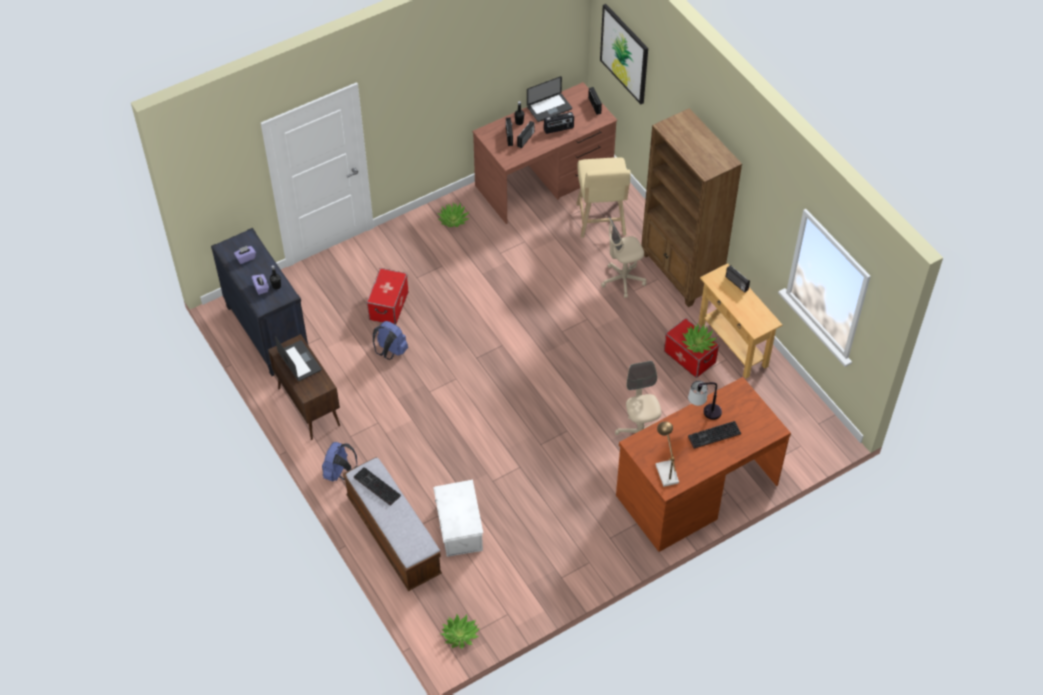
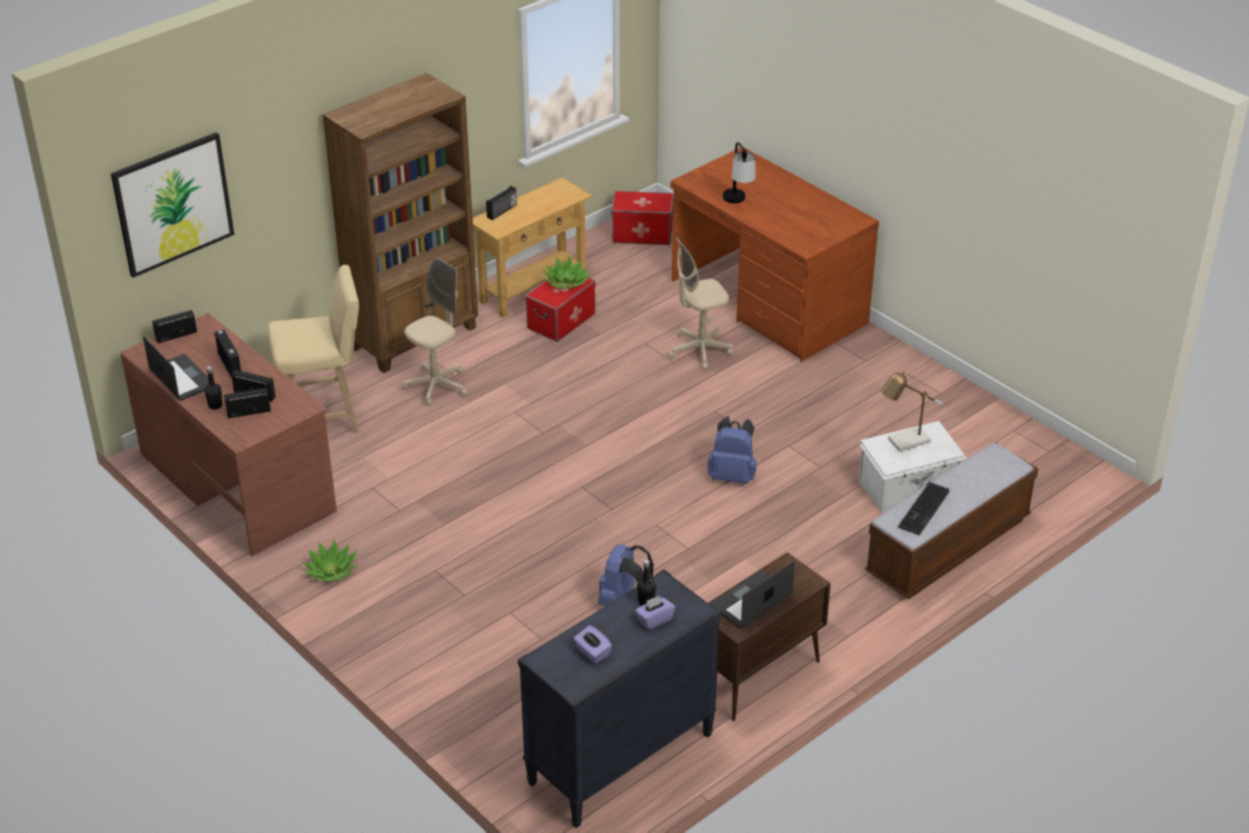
camera: 100 degrees left, 15 degrees down
blue backpack [322,442,357,482] -> blue backpack moved to [708,416,757,484]
storage box [367,268,408,325] -> storage box moved to [611,191,673,245]
potted plant [441,614,480,649] -> none
beige office chair [601,217,646,298] -> beige office chair turned 105 degrees counterclockwise [402,258,467,406]
table lamp [656,422,679,487] -> table lamp moved to [881,371,942,452]
keyboard [688,421,741,449] -> none

